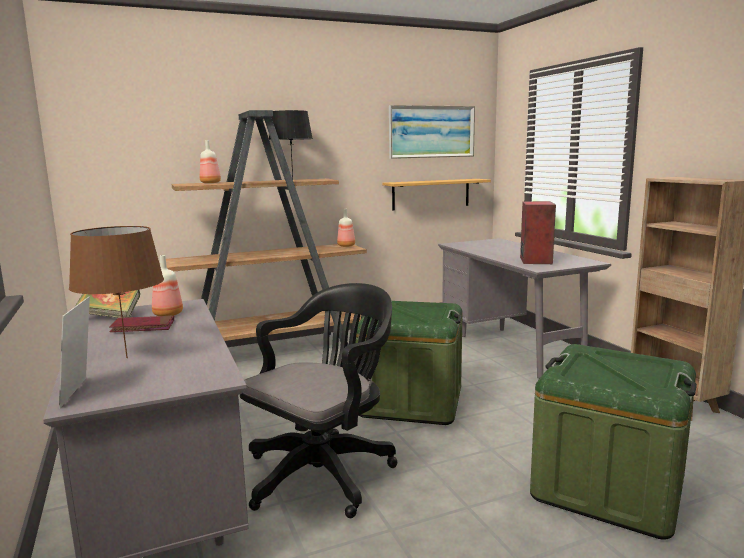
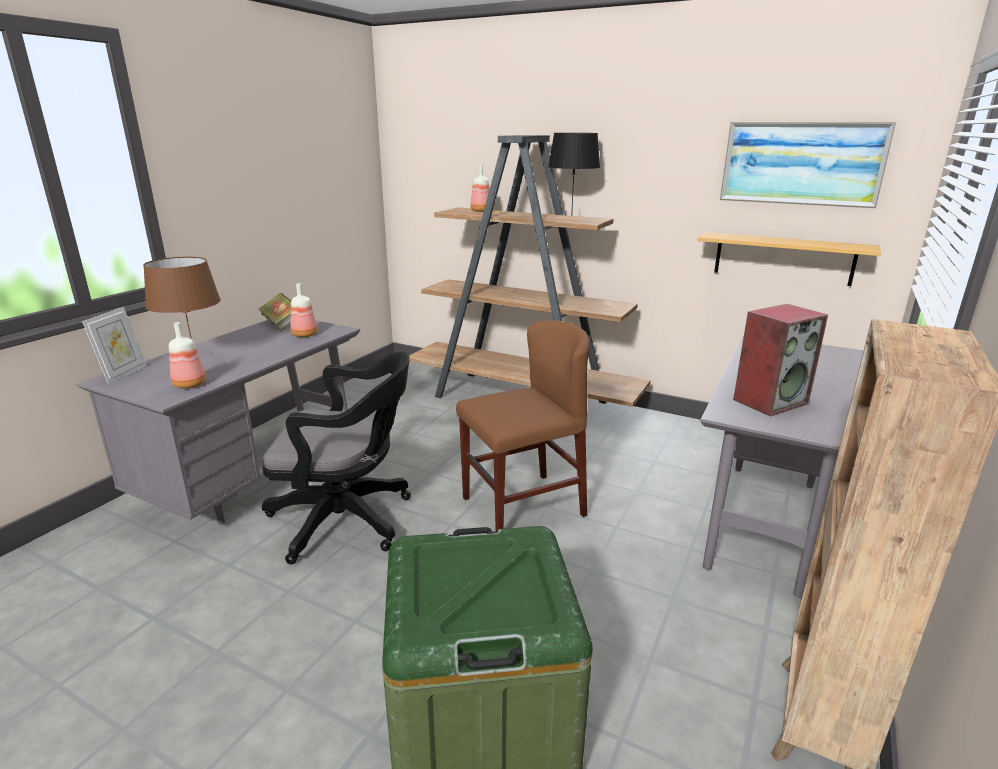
camera: 50 degrees right, 10 degrees up
picture frame [59,296,90,409] -> picture frame turned 150 degrees clockwise [82,307,146,385]
red book [109,315,174,332] -> none
bottle [337,209,355,247] -> bottle moved to [169,322,206,389]
green storage box [355,301,463,425] -> brown chair [456,320,590,531]

